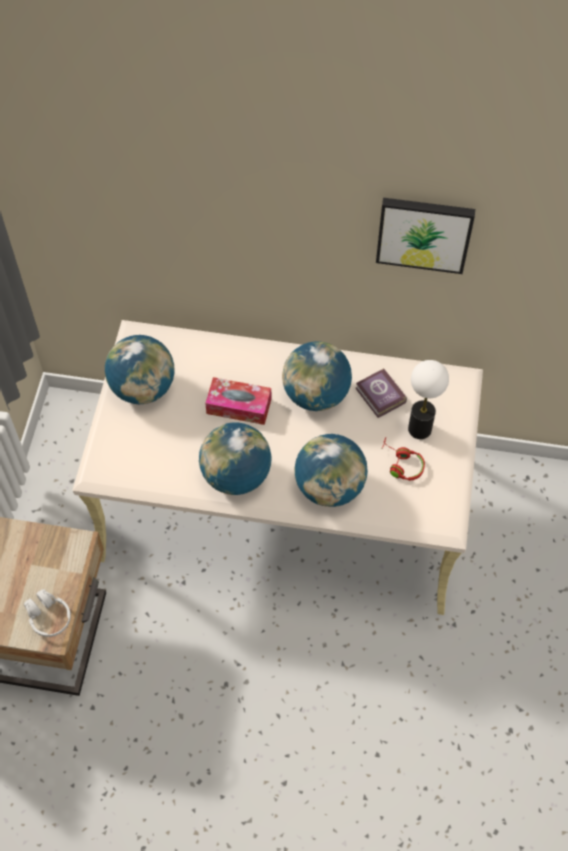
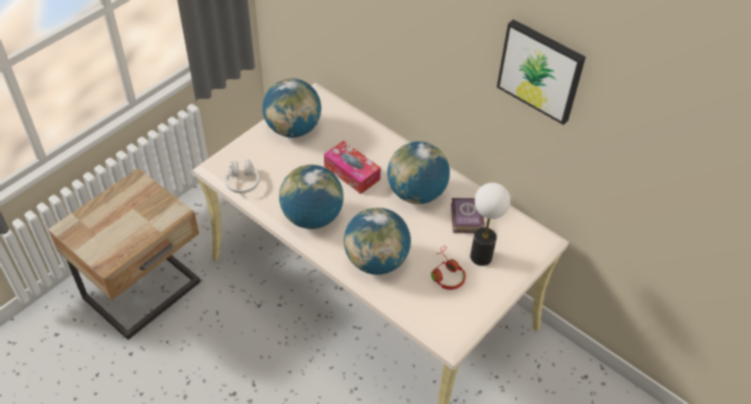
camera: 30 degrees right, 10 degrees down
white headphones [24,589,71,637] -> white headphones moved to [225,159,259,193]

